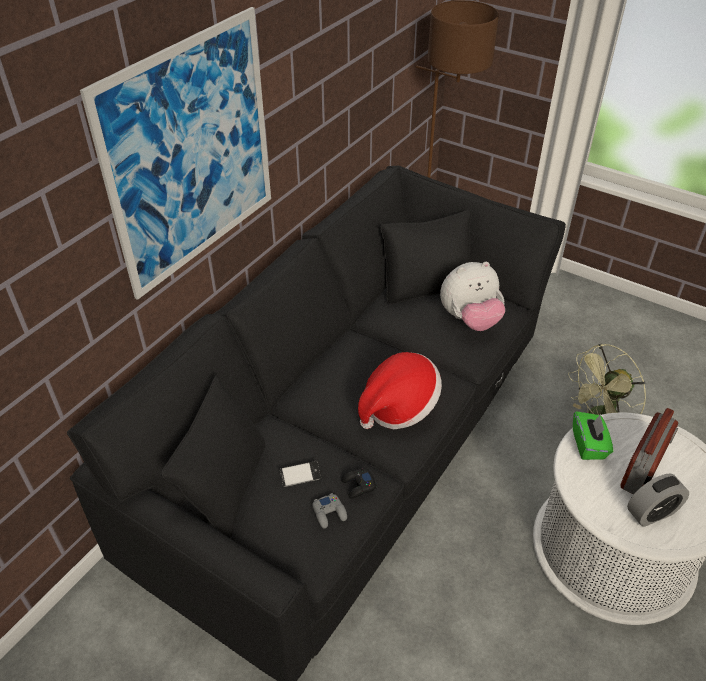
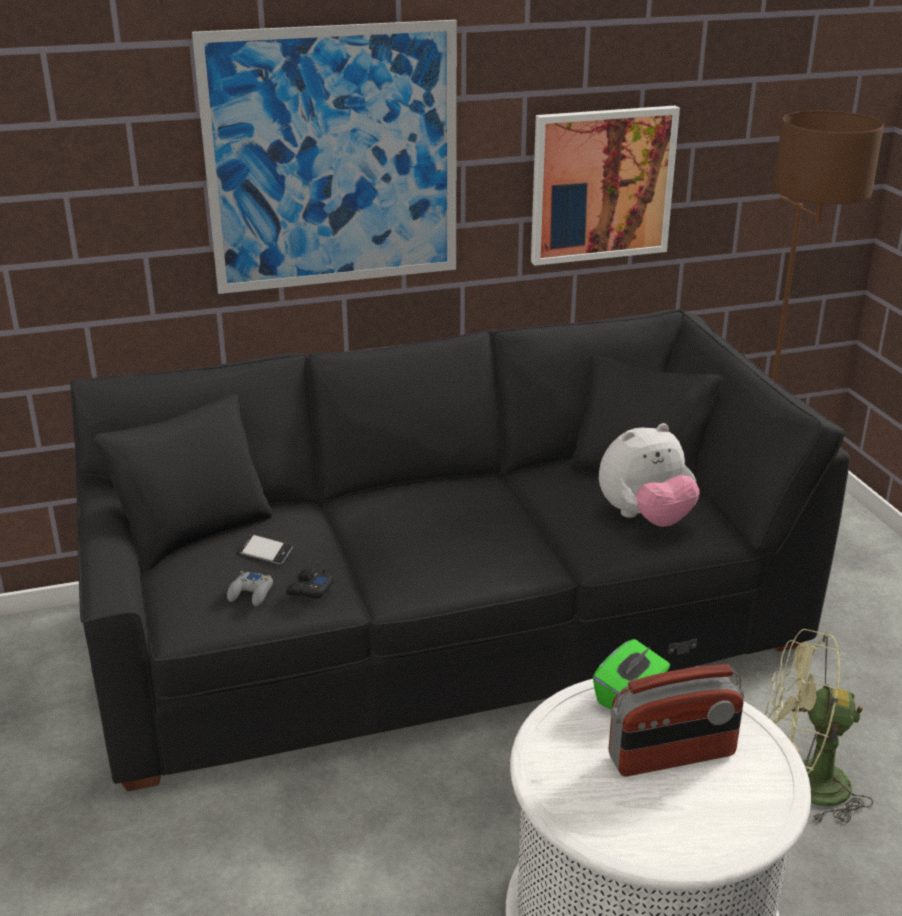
camera: 40 degrees right, 15 degrees down
hat [358,352,442,429] -> none
plush toy [440,262,505,331] -> plush toy turned 45 degrees counterclockwise [599,423,700,527]
alarm clock [627,474,689,527] -> none
none -> picture [531,106,680,266]

